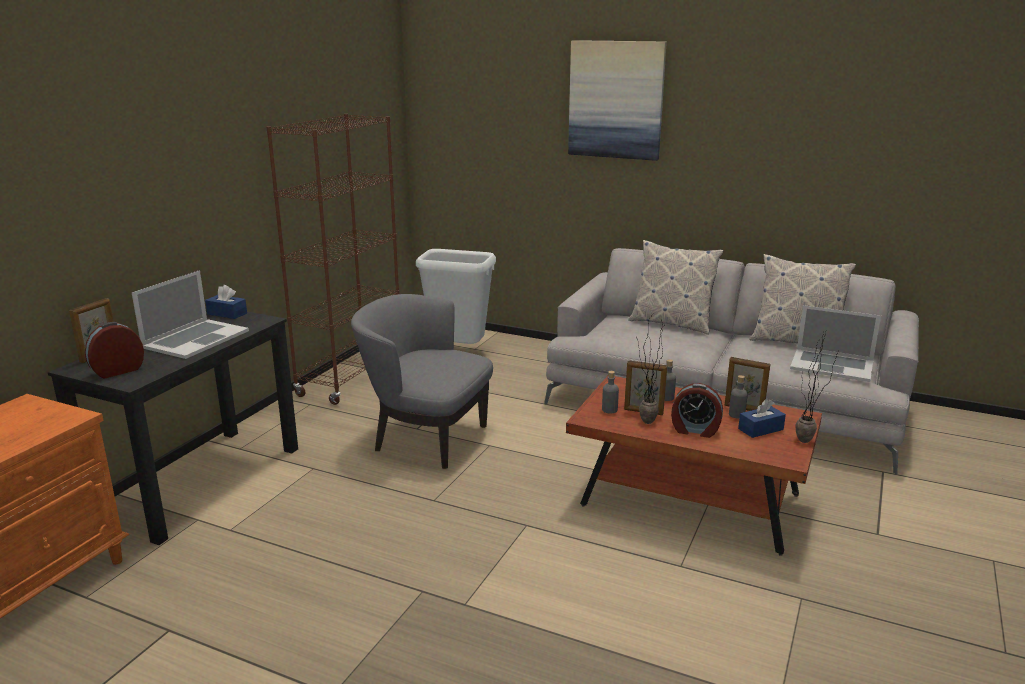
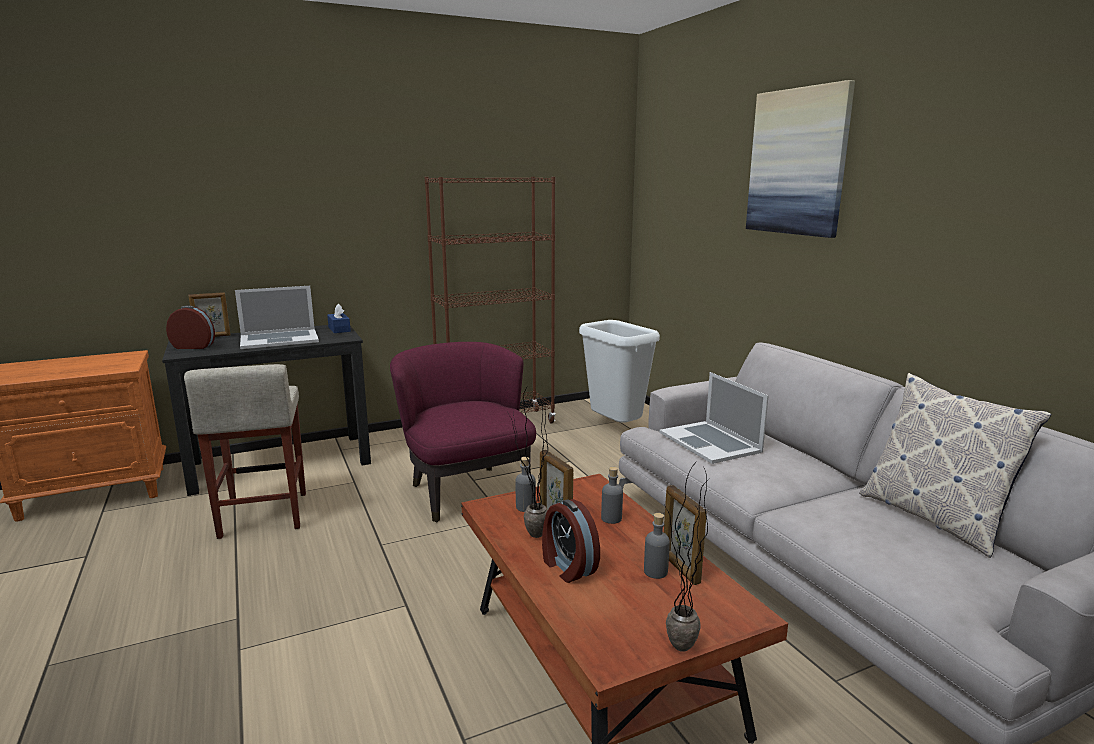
camera: 40 degrees right, 5 degrees down
grey armchair [351,294,493,469] -> purple armchair [390,342,536,522]
pillow [628,240,724,335] -> none
blue tissue box [738,399,786,438] -> none
laptop [790,305,881,382] -> laptop moved to [659,372,768,464]
none -> beige stool [184,364,306,539]

